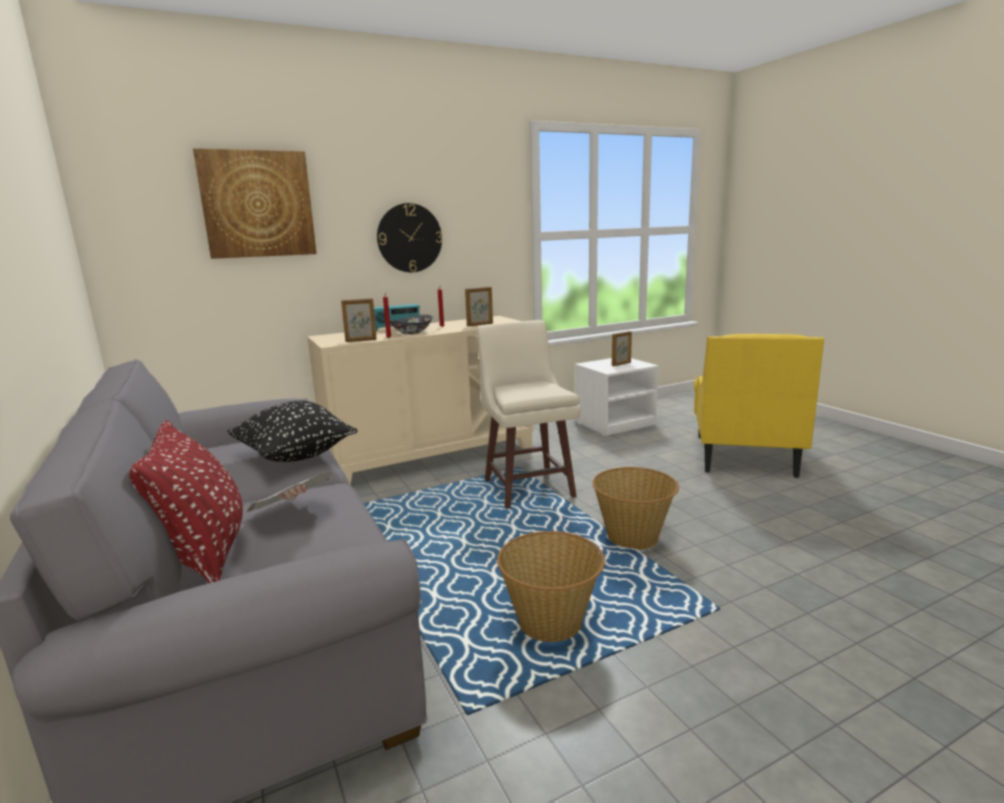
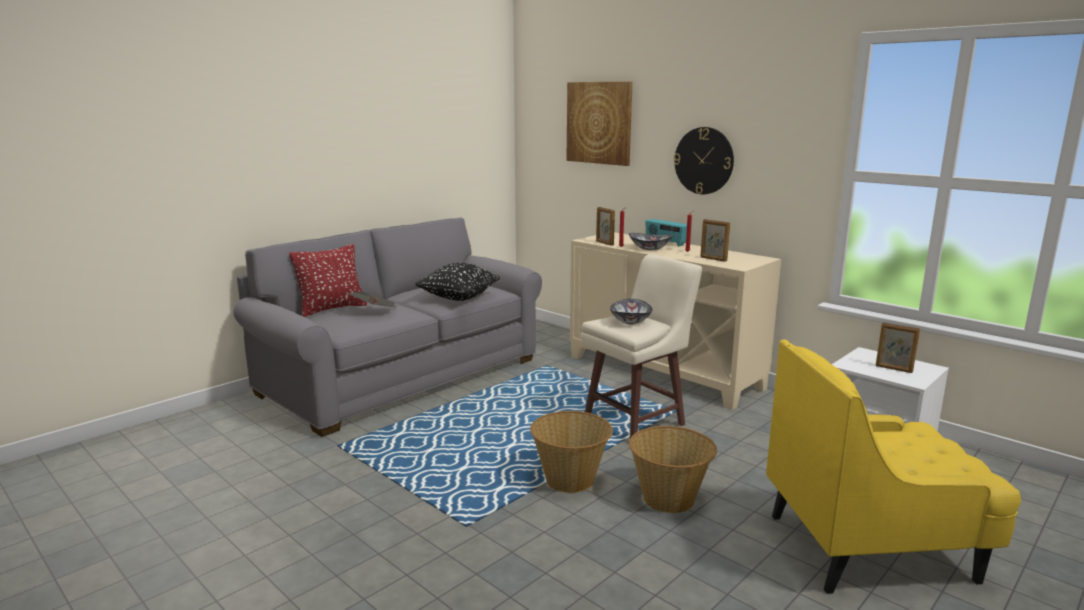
camera: 70 degrees right, 0 degrees up
basket [497,531,605,642] -> basket moved to [629,426,717,513]
none -> bowl [610,299,653,324]

